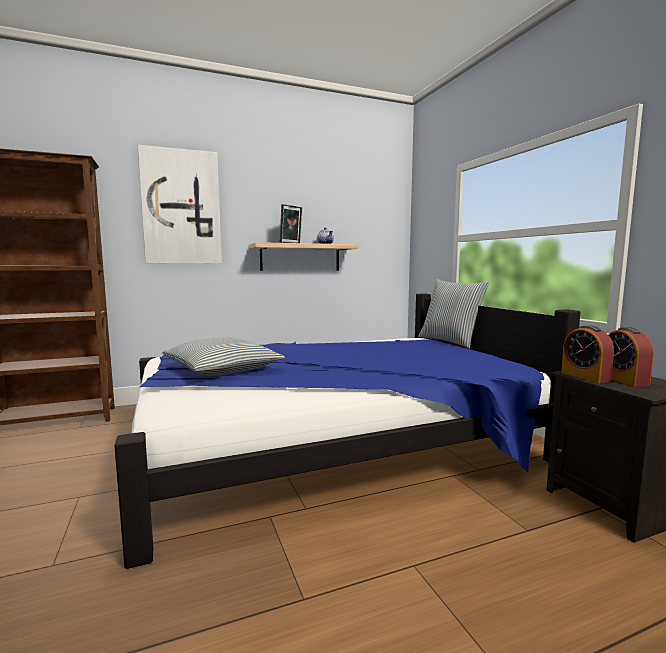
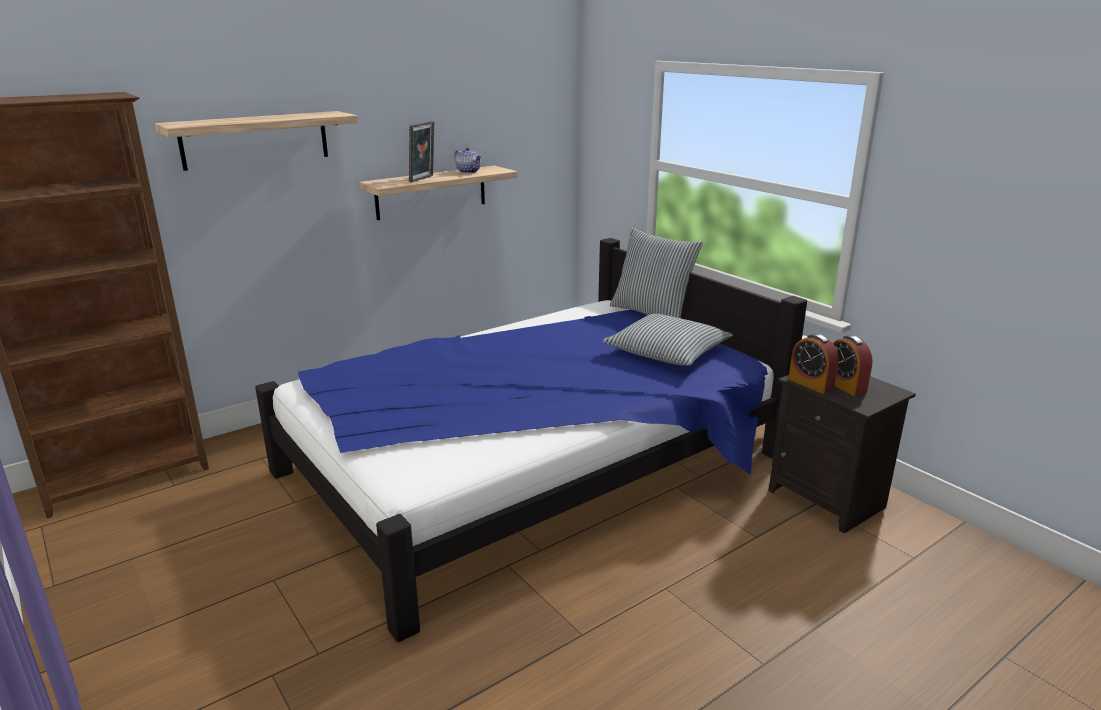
camera: 15 degrees left, 15 degrees up
picture [138,145,222,264] -> shelf [155,111,358,171]
pillow [162,337,285,376] -> pillow moved to [602,314,733,366]

